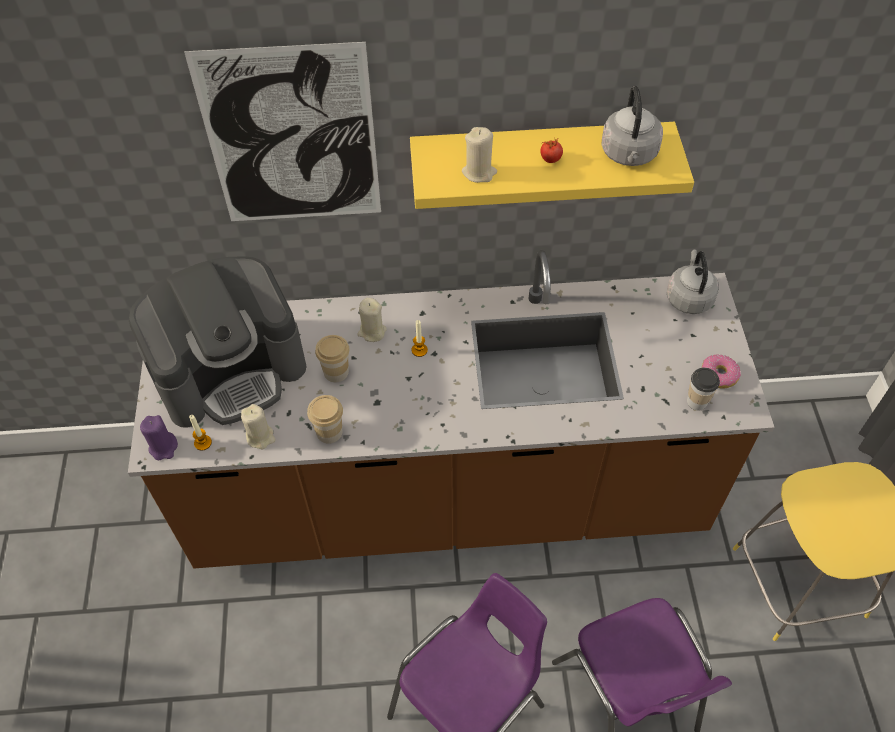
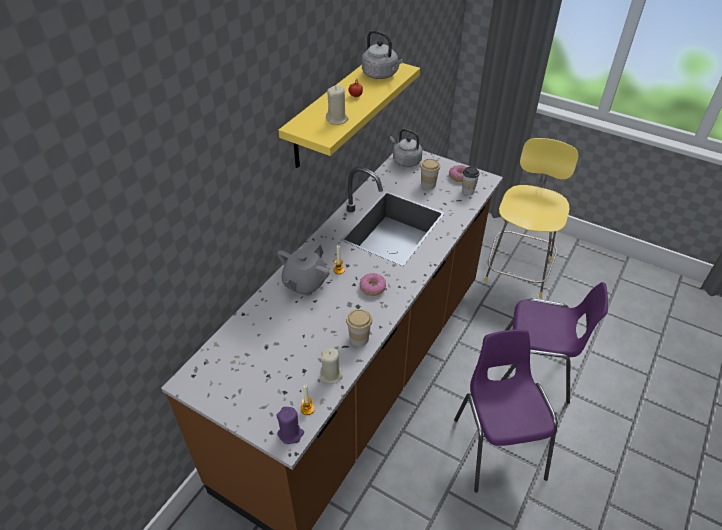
camera: 55 degrees left, 10 degrees down
coffee machine [129,256,307,428] -> none
picture [184,42,381,221] -> none
cup [315,335,349,382] -> cup moved to [420,159,440,189]
beige candle [358,298,387,342] -> grey teapot [277,242,330,296]
none -> donut [359,273,386,296]

